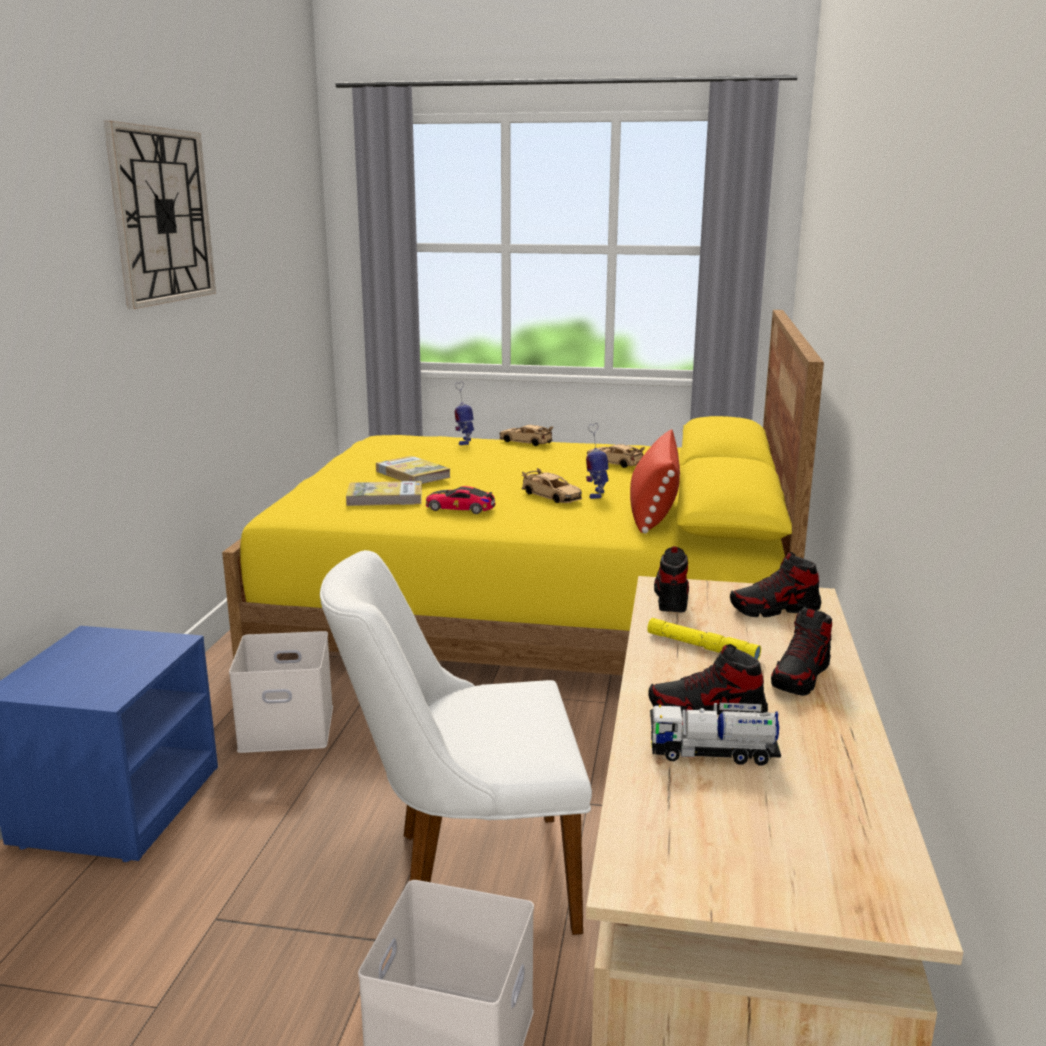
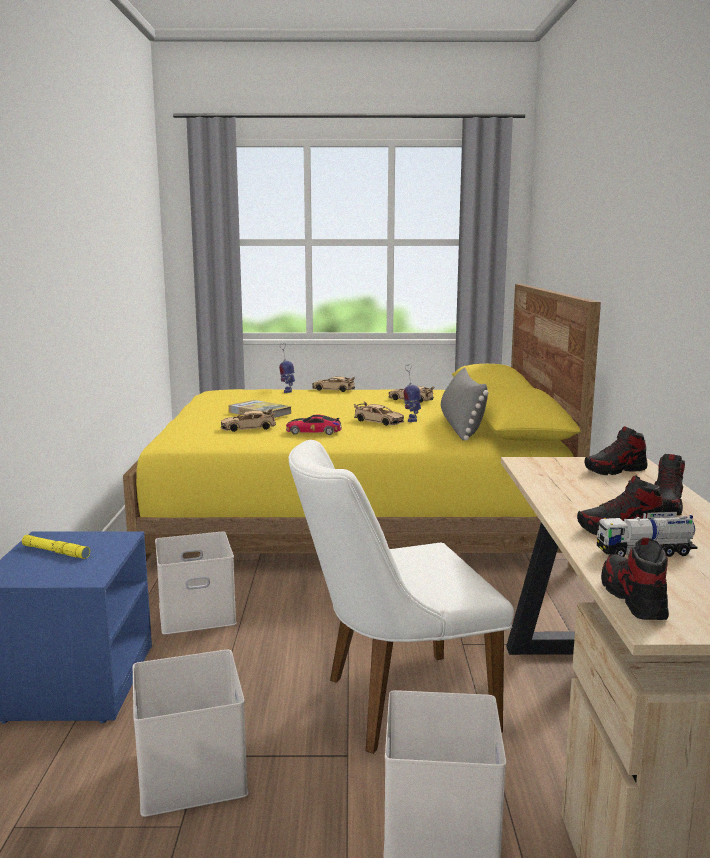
camera: 10 degrees left, 5 degrees down
wall clock [104,121,216,309] -> none
book [346,481,422,506] -> beige toy car [221,409,276,432]
red pillow [630,429,680,534] -> grey pillow [441,367,489,441]
yellow flashlight [647,618,761,660] -> yellow flashlight moved to [22,535,90,559]
shoe [654,546,689,613] -> shoe moved to [601,537,669,620]
none -> white storage box [133,650,249,817]

